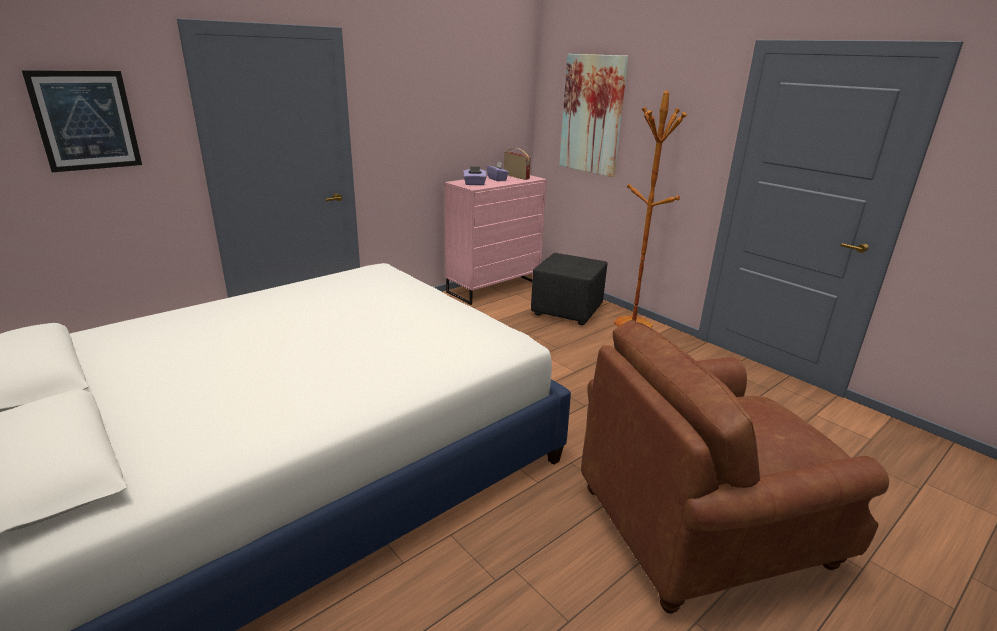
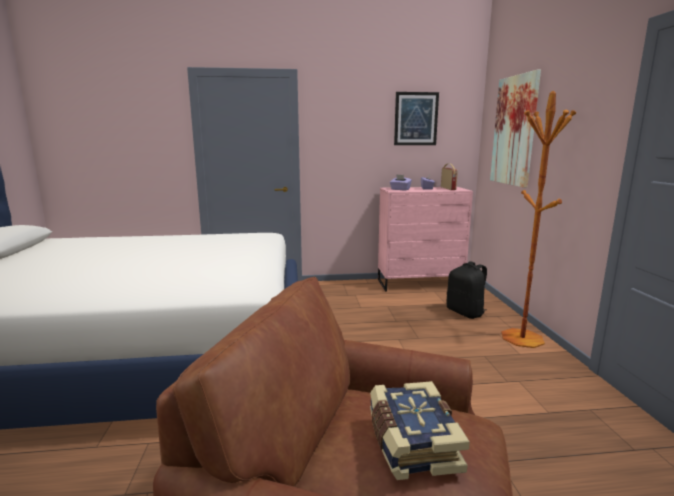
camera: 35 degrees right, 10 degrees down
picture [22,70,142,172] -> picture moved to [394,92,439,145]
black ottoman [531,253,607,325] -> black backpack [446,261,487,319]
none -> book [370,381,470,480]

